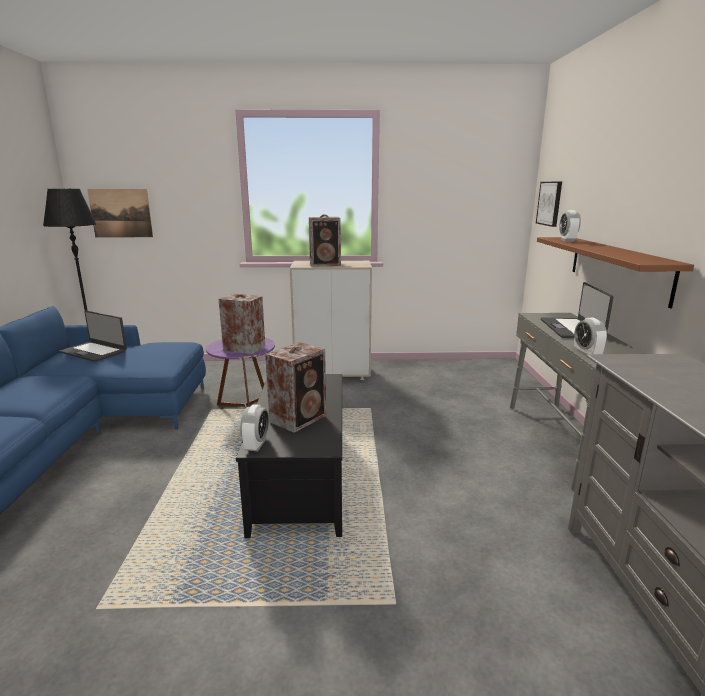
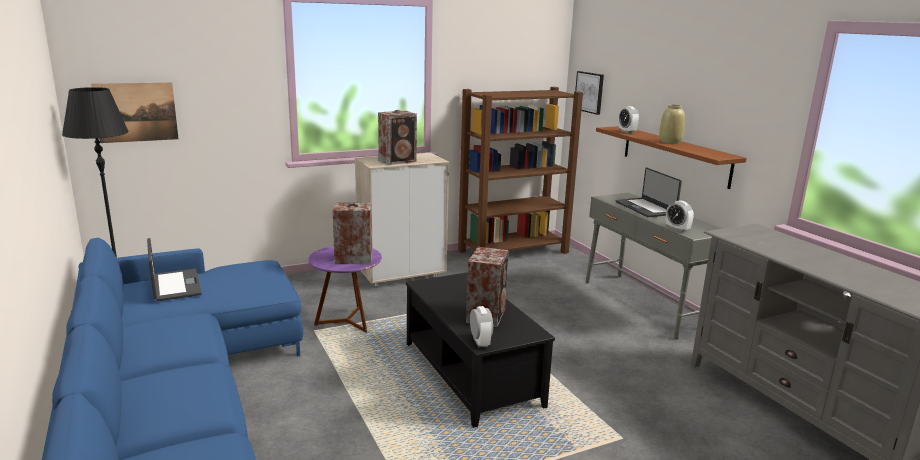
camera: 25 degrees left, 0 degrees up
laptop [59,311,127,362] -> laptop turned 120 degrees counterclockwise [147,238,202,301]
none -> brown bookcase [458,87,583,254]
none -> beige vase [659,104,685,144]

